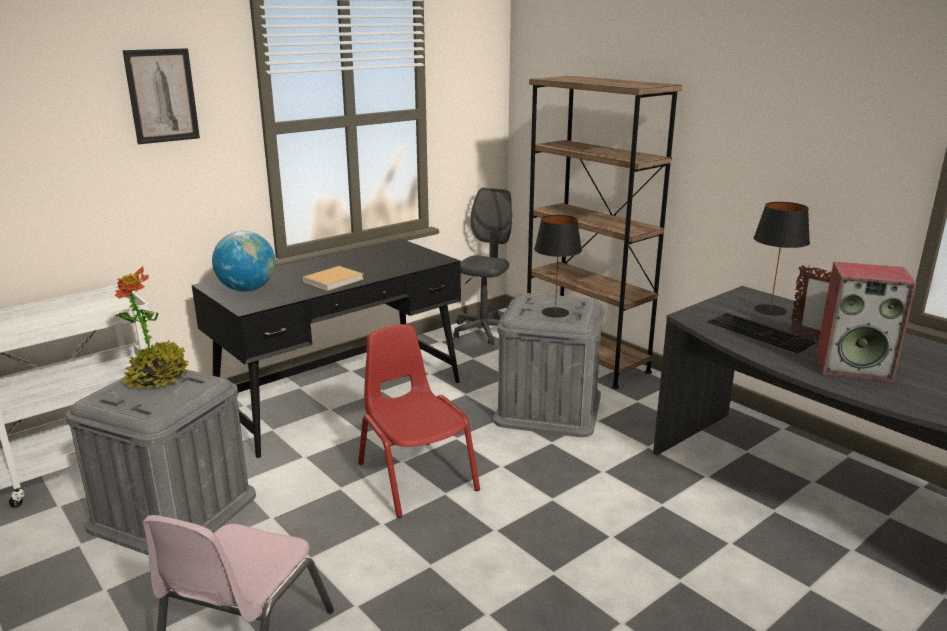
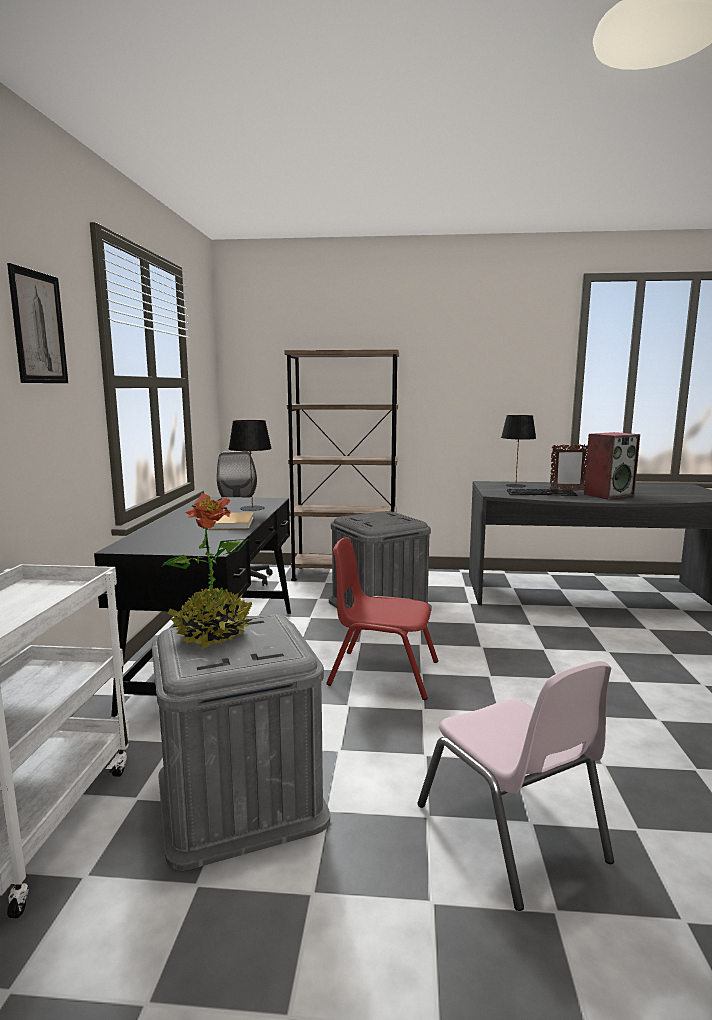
camera: 45 degrees left, 10 degrees down
globe [212,231,275,292] -> none
black table lamp [534,215,582,318] -> black table lamp moved to [228,420,272,511]

